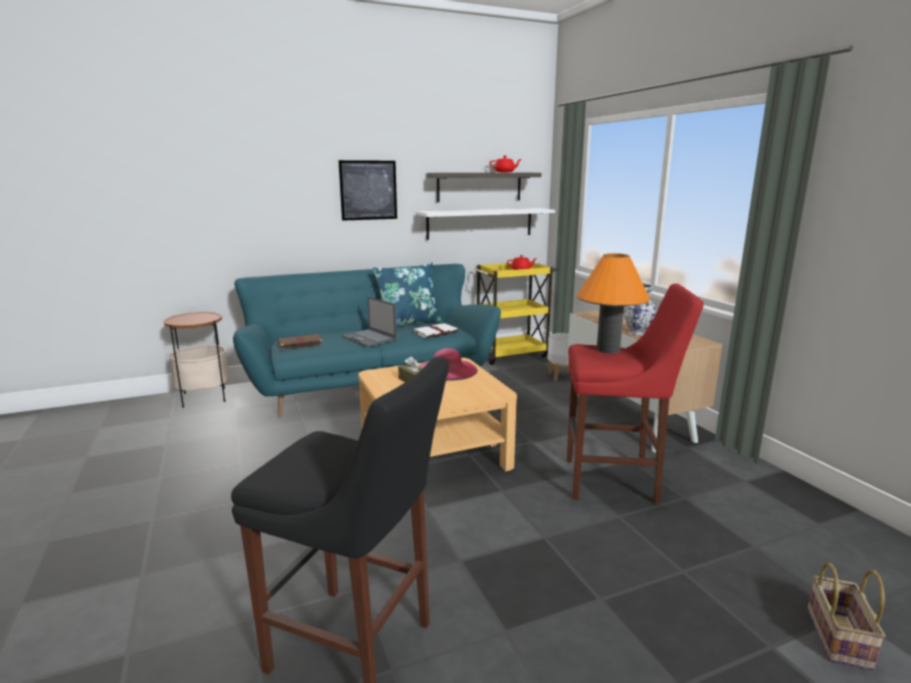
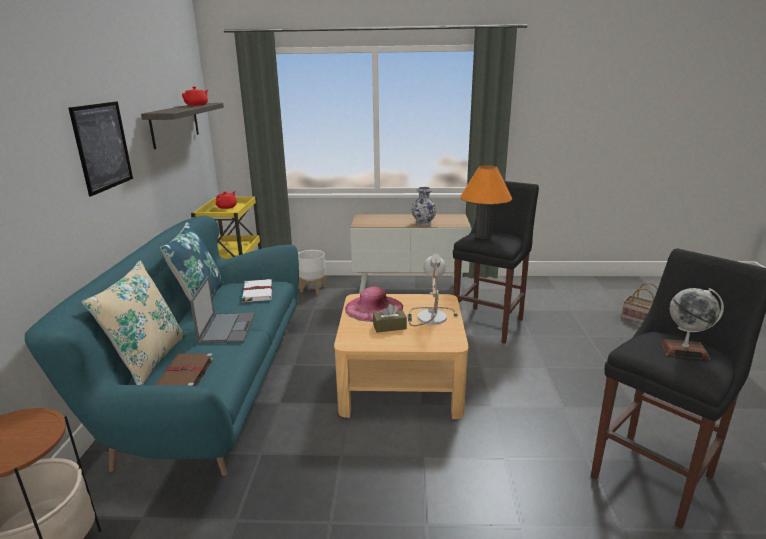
camera: 65 degrees left, 5 degrees up
laptop [341,296,397,347] -> laptop turned 75 degrees counterclockwise [190,276,255,344]
white shelf [416,208,555,240] -> none
red stool [567,284,704,505] -> black stool [453,181,539,344]
none -> beige pillow [82,261,186,385]
none -> table lamp [408,254,458,326]
none -> globe [660,288,724,360]

